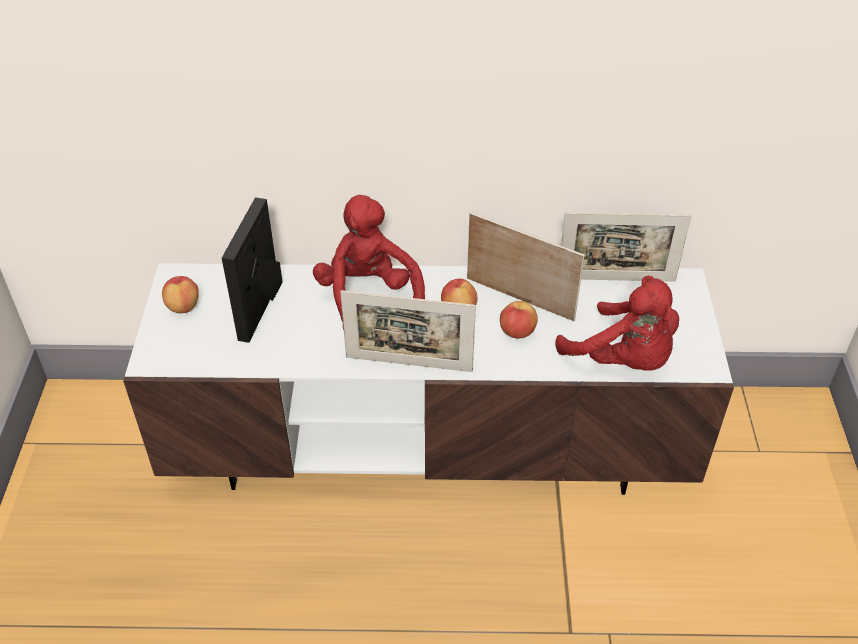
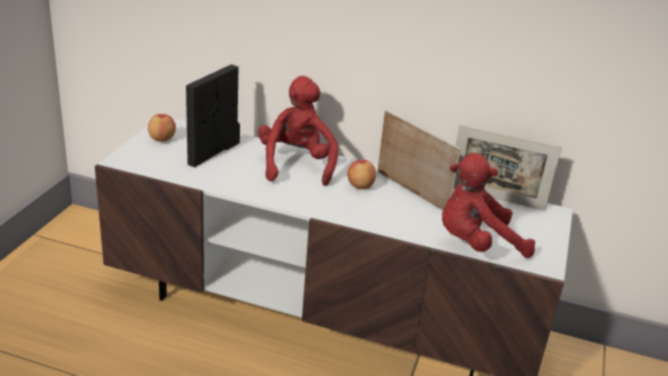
camera: 15 degrees right, 15 degrees down
picture frame [340,290,476,372] -> none
apple [500,301,538,338] -> none
red plush toy [555,276,679,371] -> red plush toy turned 105 degrees clockwise [442,153,535,258]

